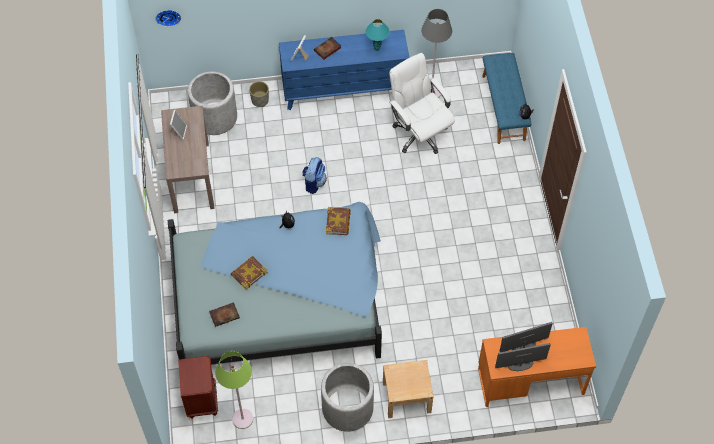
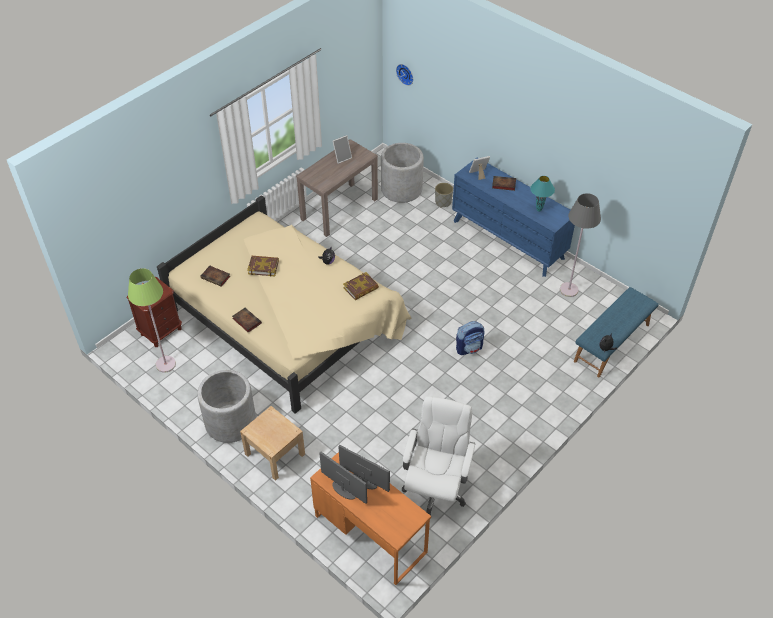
camera: 50 degrees right, 10 degrees down
blue bed [168,202,382,364] -> beige bed [157,195,412,414]
backpack [302,157,327,194] -> backpack moved to [456,321,484,355]
white office chair [389,53,455,154] -> white office chair moved to [402,396,476,516]
none -> book [232,308,262,333]

